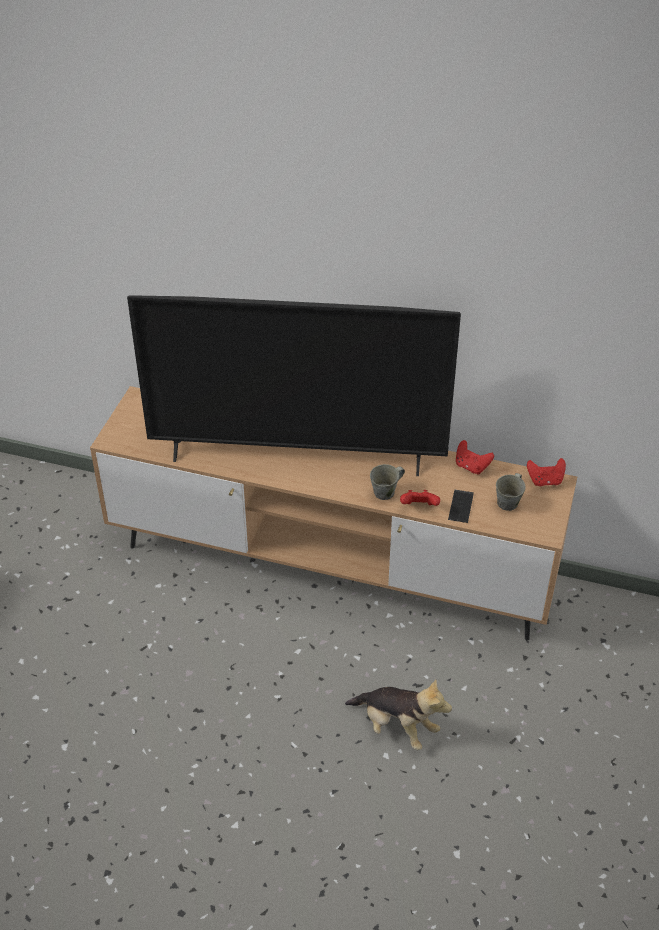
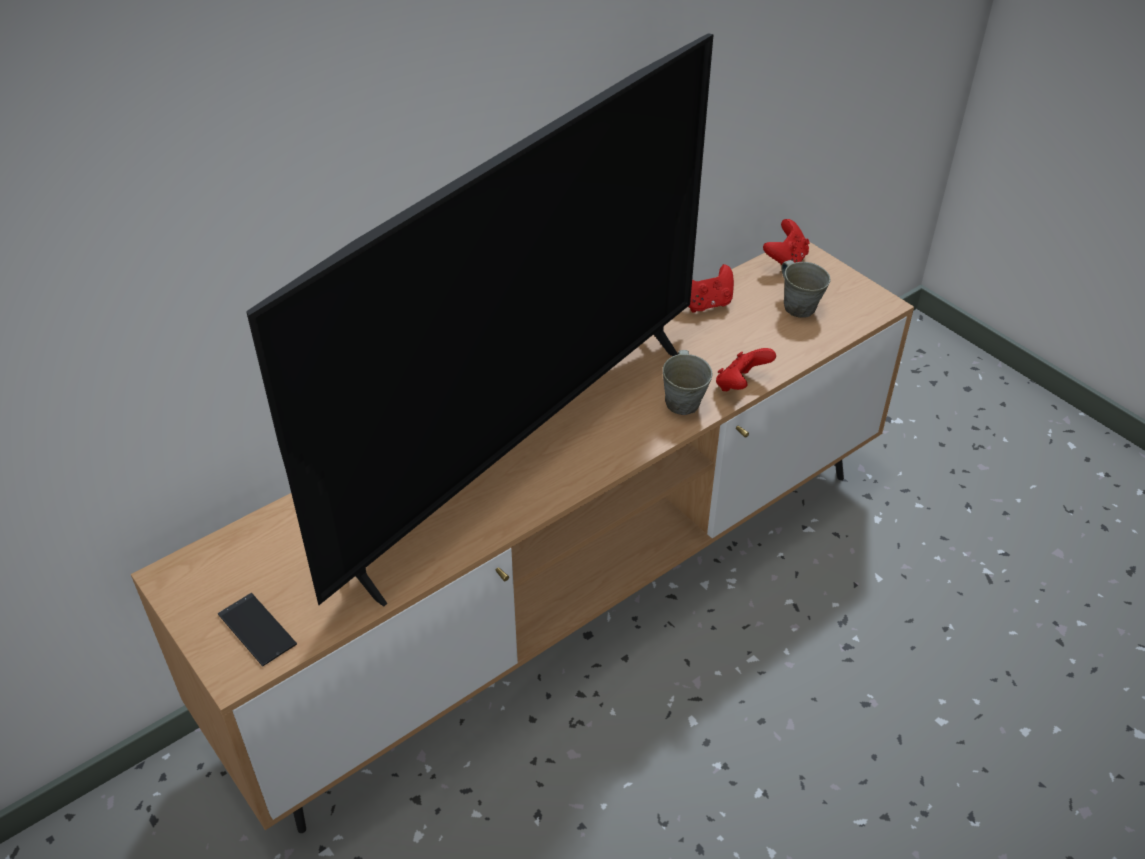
camera: 55 degrees left, 0 degrees up
plush toy [345,679,452,751] -> none
phone [448,490,474,523] -> phone moved to [218,592,297,667]

